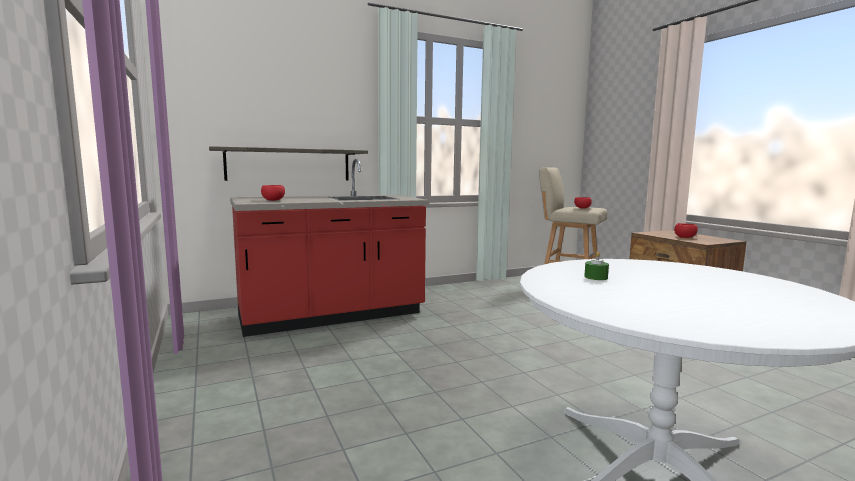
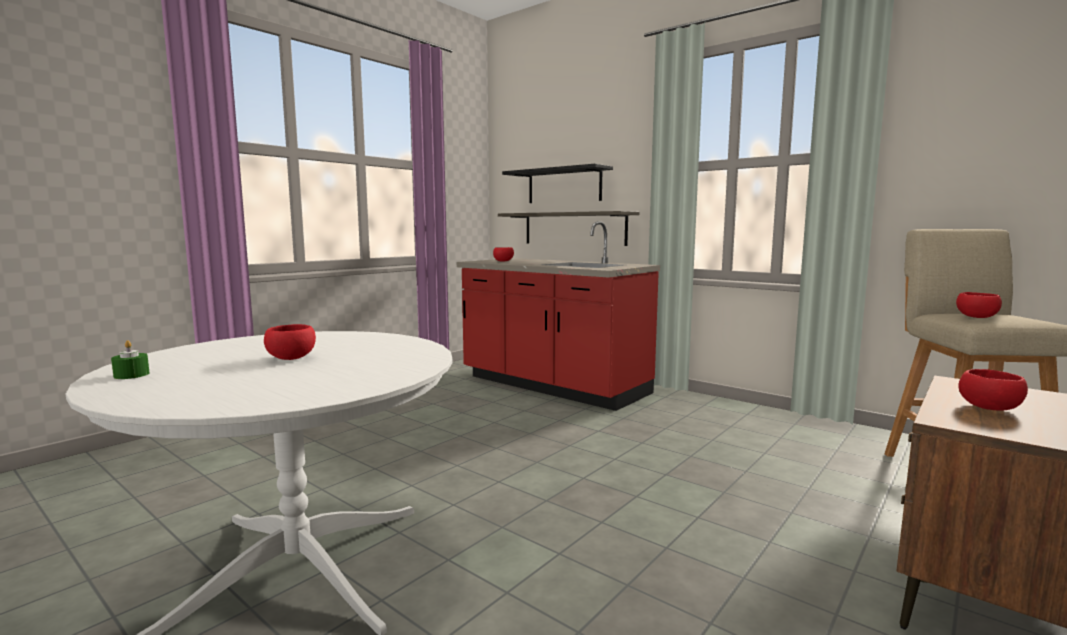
camera: 65 degrees right, 0 degrees up
green candle [584,251,609,280] -> green candle moved to [111,340,150,379]
none -> red bowl [264,324,316,360]
none -> black shelf [502,164,613,203]

